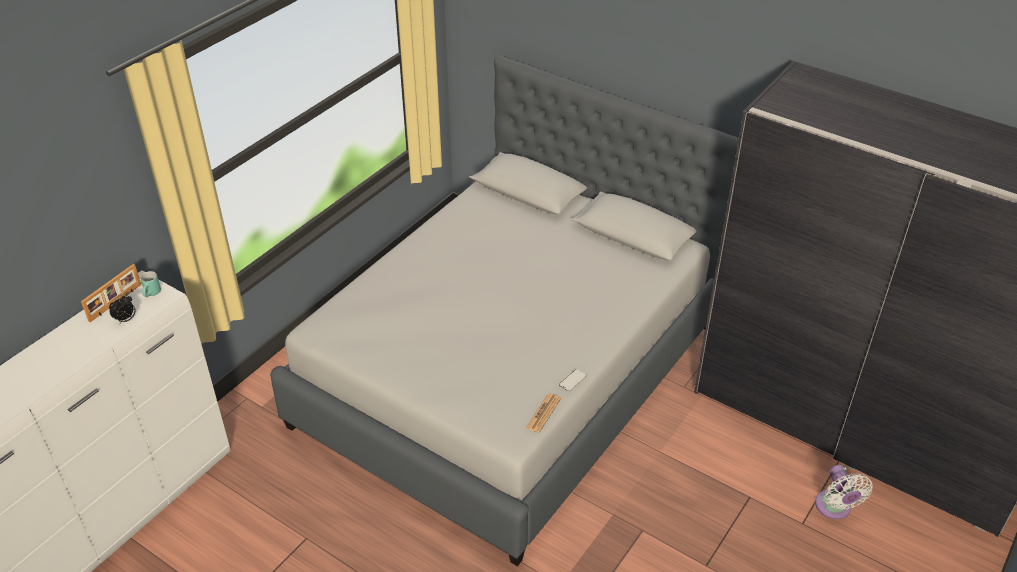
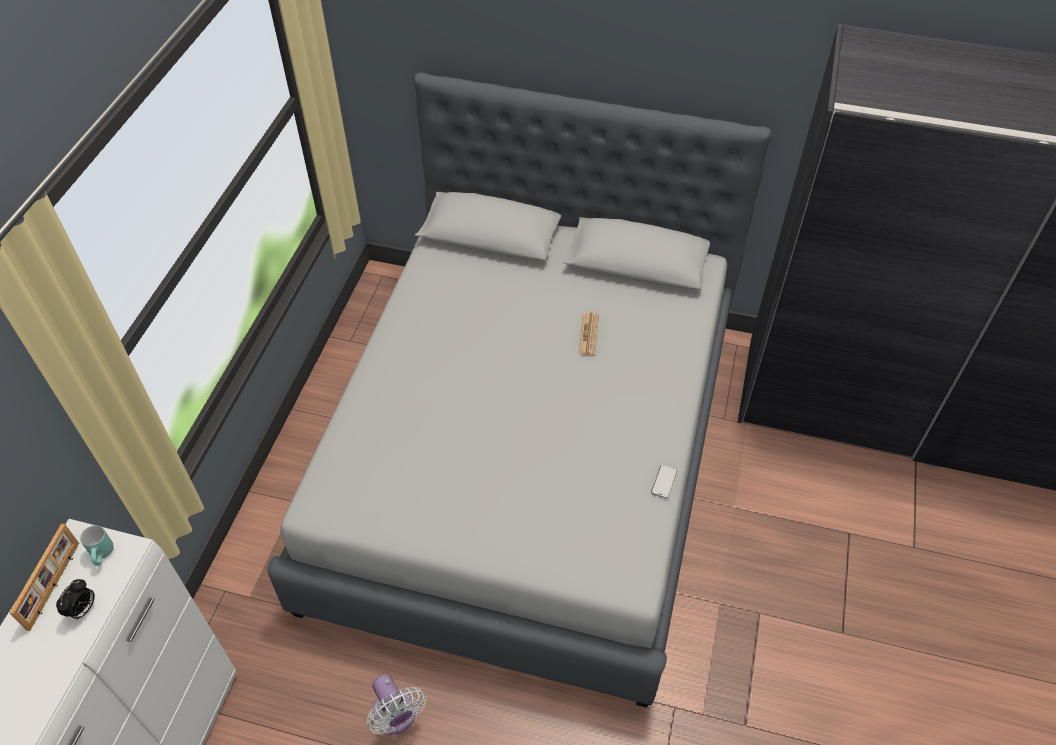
camera: 20 degrees left, 10 degrees up
newspaper [526,394,561,433] -> newspaper moved to [578,312,599,356]
white fan [815,465,873,519] -> white fan moved to [367,674,426,735]

